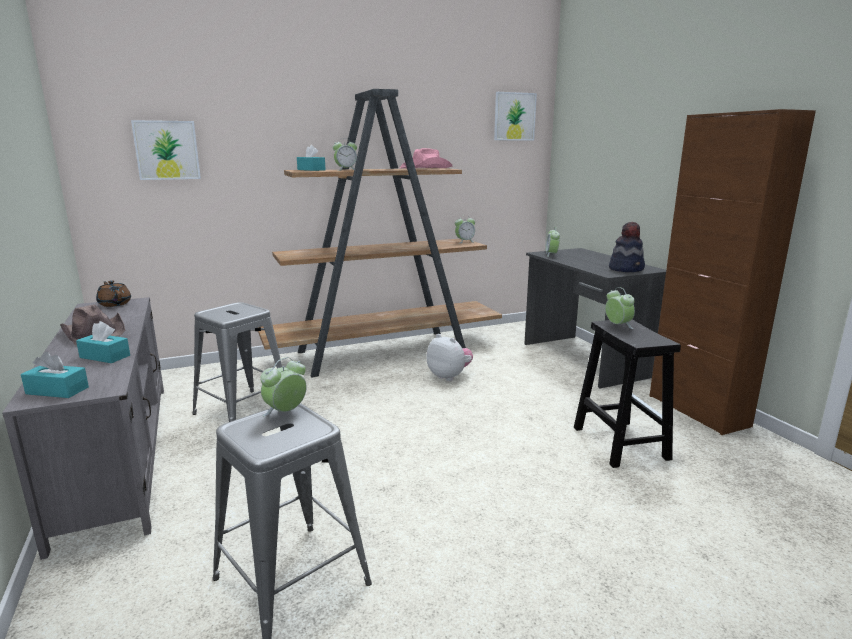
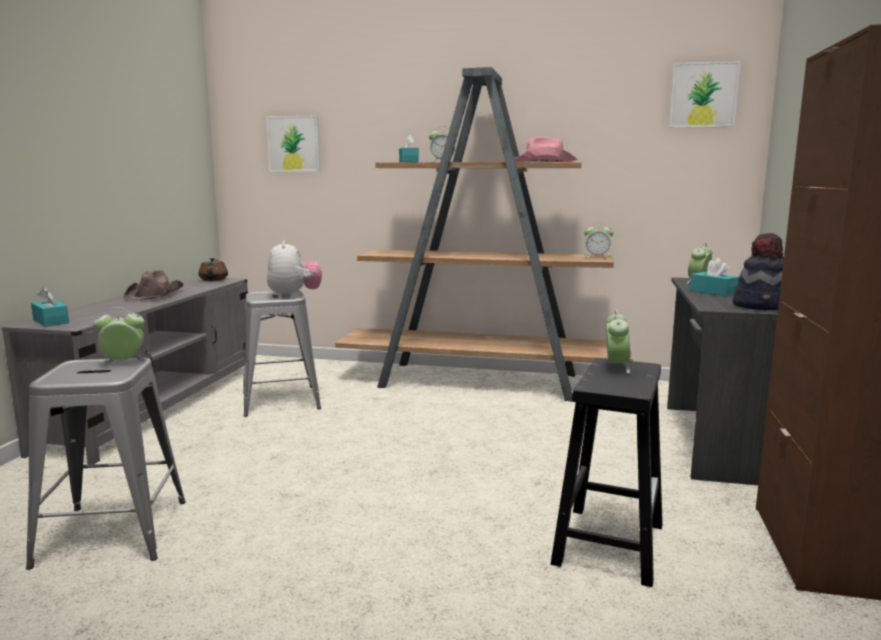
camera: 35 degrees right, 5 degrees down
turquoise tissue box [76,321,130,363] -> turquoise tissue box moved to [690,258,739,296]
plush toy [426,334,473,381] -> plush toy moved to [267,240,322,299]

